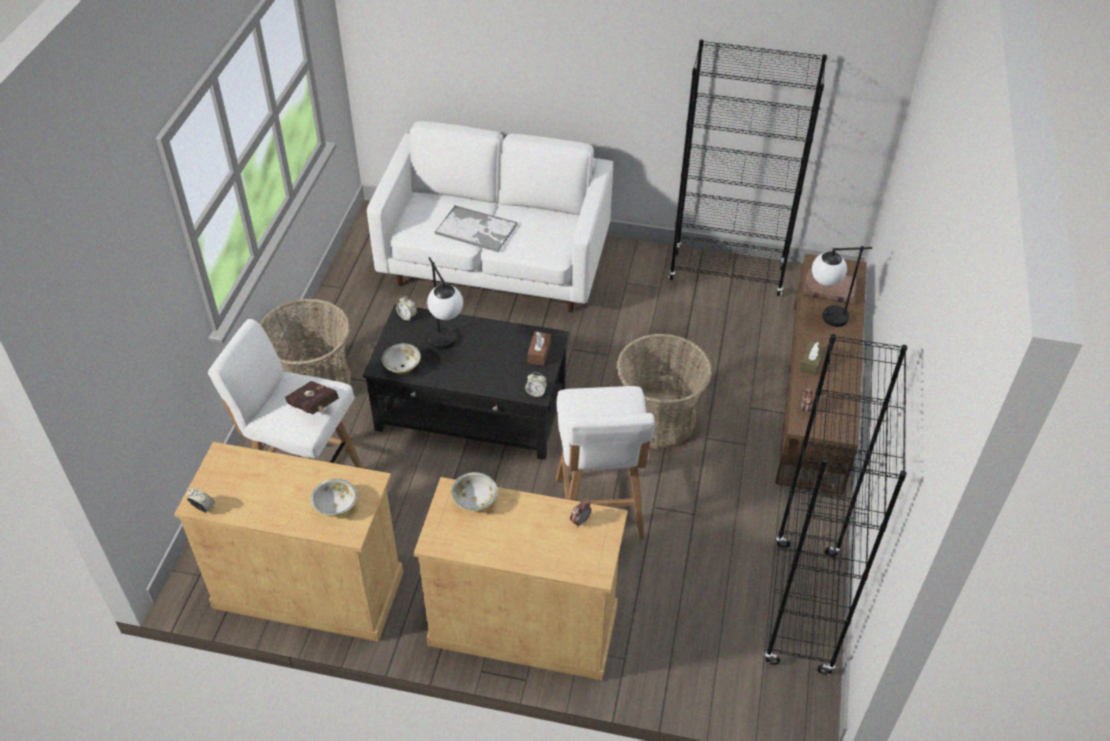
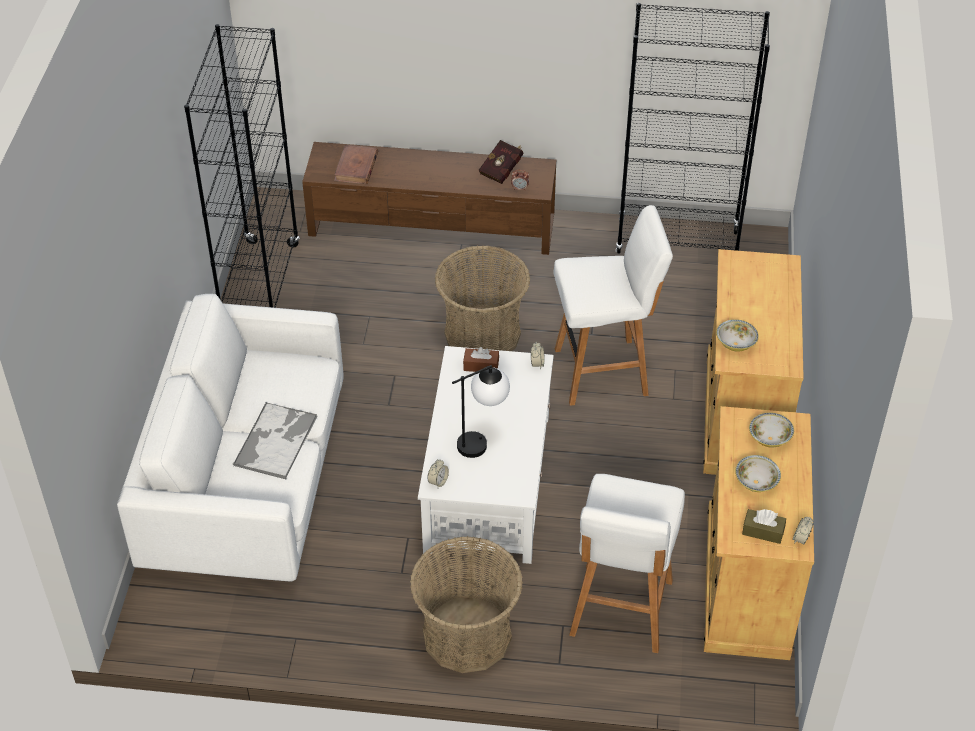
camera: 95 degrees left, 0 degrees up
red book [286,381,339,414] -> red book moved to [478,140,524,184]
black coffee table [363,304,569,460] -> white coffee table [418,346,554,564]
bowl [382,343,421,374] -> bowl moved to [735,455,781,492]
alarm clock [570,499,591,528] -> none
brown tissue box [799,341,826,376] -> brown tissue box moved to [742,509,786,544]
table lamp [812,246,872,327] -> none

